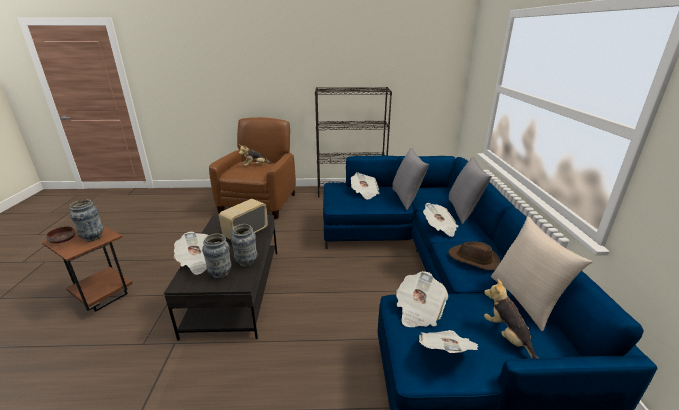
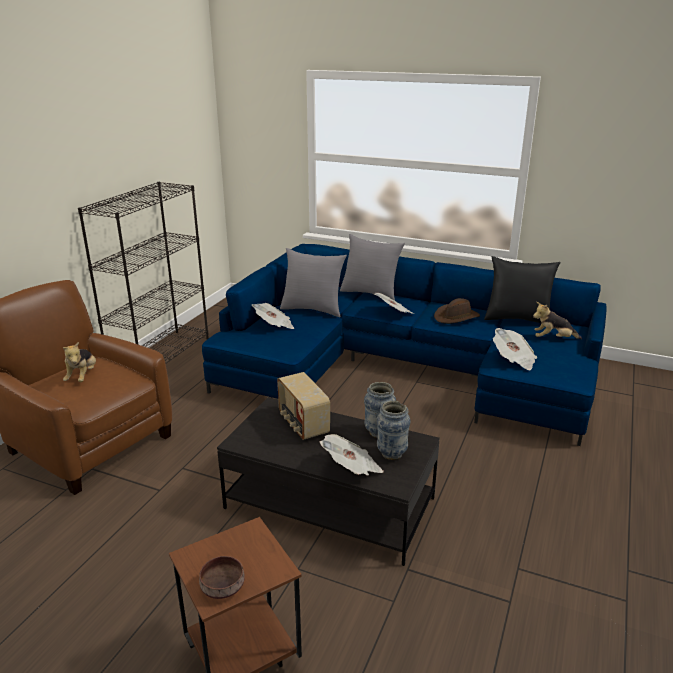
camera: 65 degrees left, 0 degrees up
vase [69,199,104,242] -> none
newspaper [419,330,478,353] -> none
beige pillow [491,216,593,331] -> black pillow [484,256,560,324]

